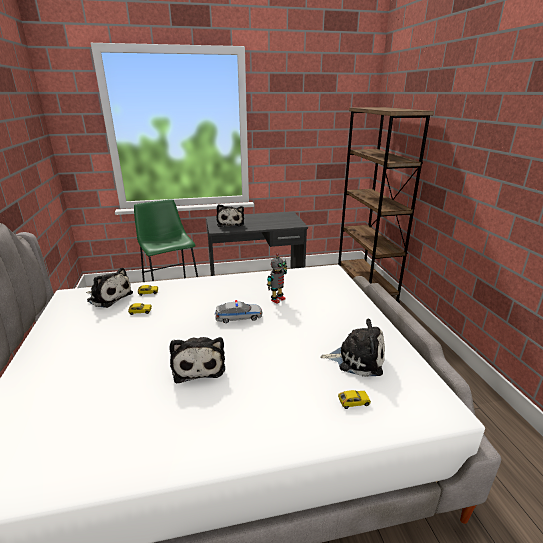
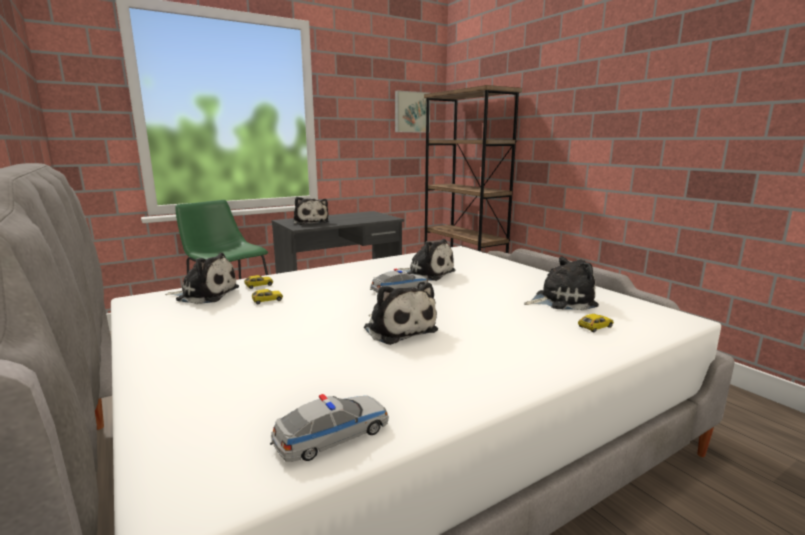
camera: 20 degrees left, 10 degrees down
toy robot [267,253,287,304] -> plush toy [398,239,455,281]
none -> toy car [270,394,389,462]
none -> picture [395,90,430,133]

